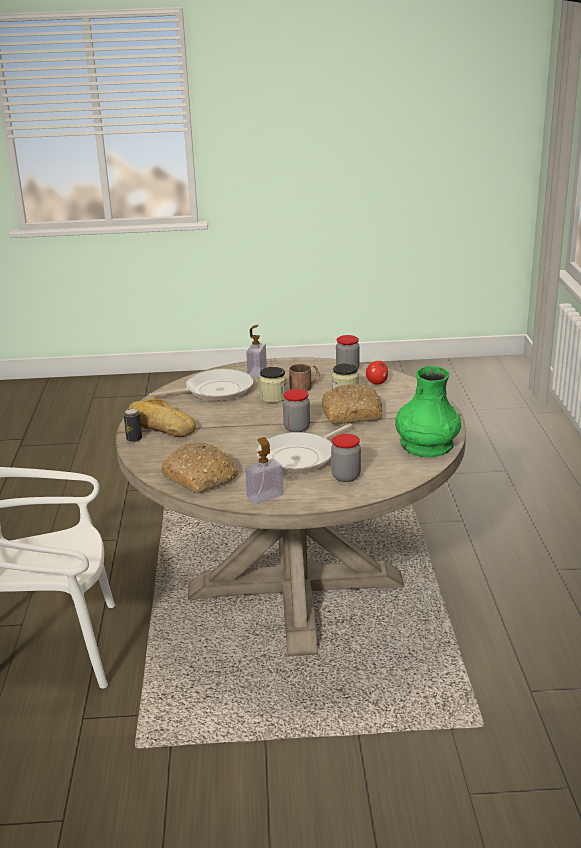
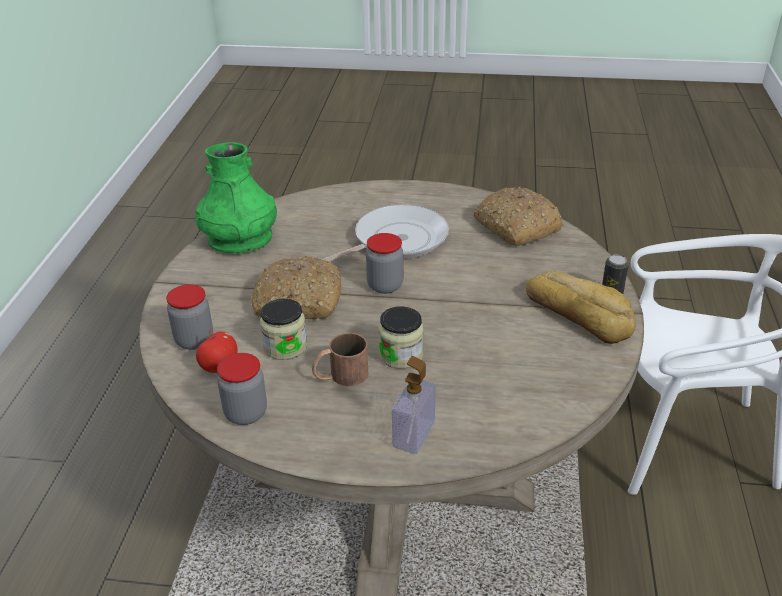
camera: 170 degrees left, 10 degrees up
frying pan [149,369,253,401] -> none
soap dispenser [245,437,283,504] -> none
jar [331,434,361,482] -> jar moved to [166,284,213,350]

